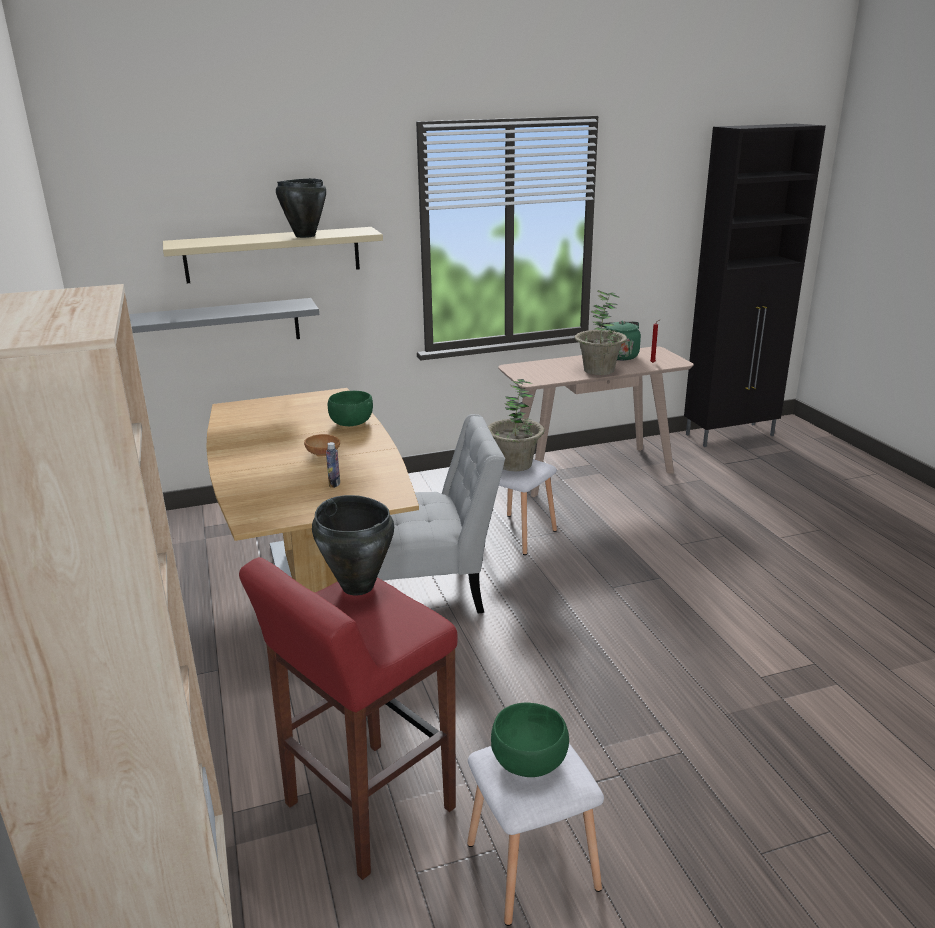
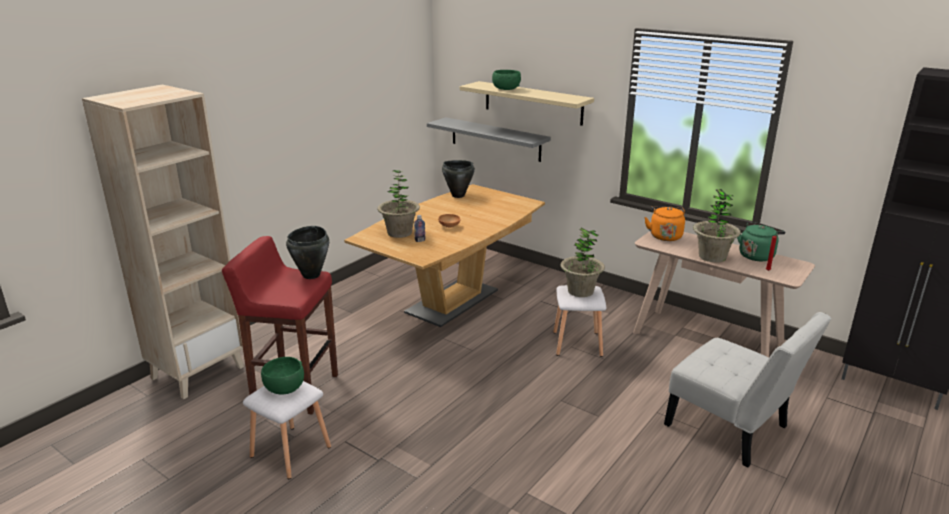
camera: 55 degrees right, 0 degrees up
black cooking pot [276,178,326,238] -> black cooking pot moved to [442,160,475,198]
green bowl [328,391,373,426] -> green bowl moved to [492,70,521,90]
white chair [377,414,505,613] -> white chair moved to [664,312,831,468]
none -> potted plant [377,170,420,238]
none -> orange kettle [644,206,685,241]

